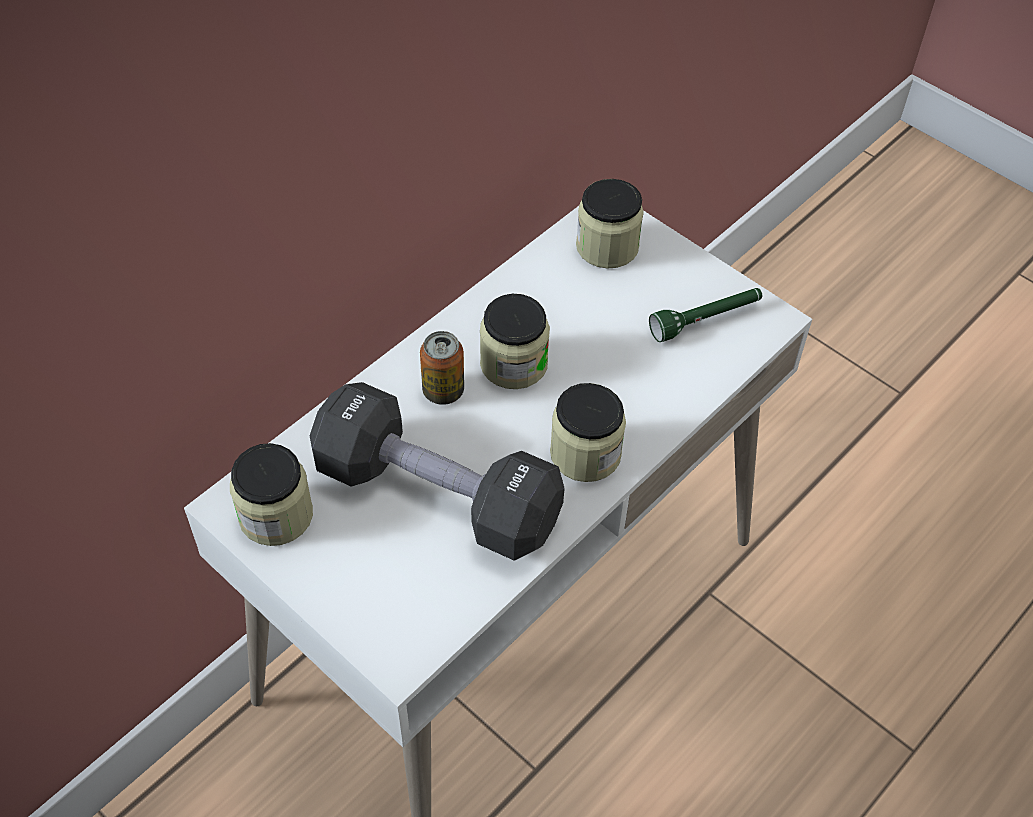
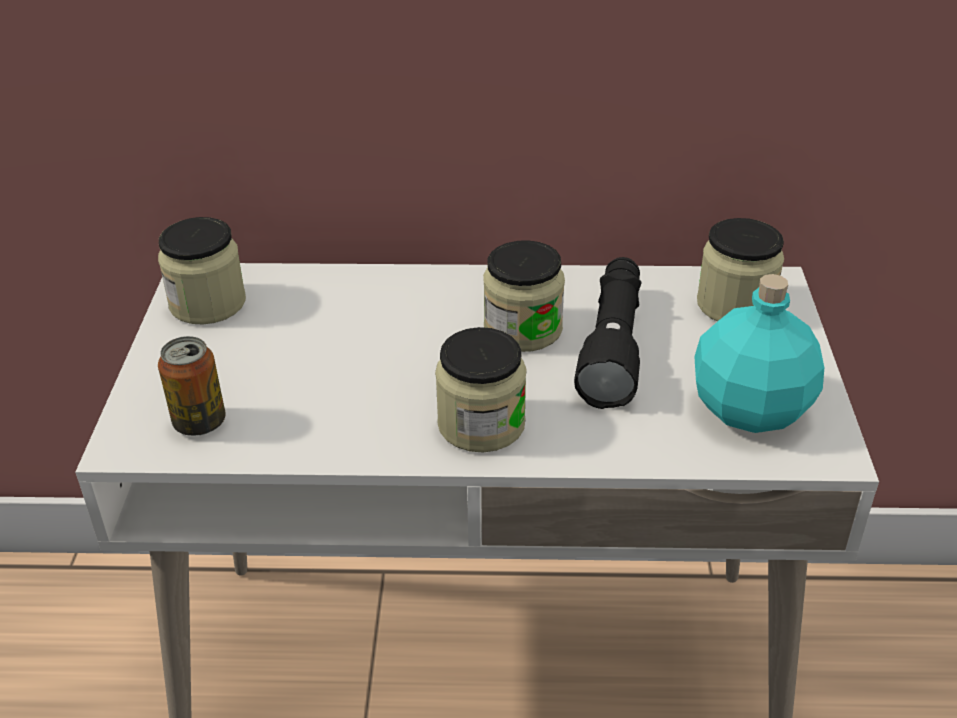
camera: 50 degrees right, 15 degrees down
black dumbbell [310,382,565,560] -> none
can [420,331,464,405] -> can moved to [158,336,226,436]
green flashlight [649,288,762,342] -> turquoise bottle [695,274,824,433]
none -> black flashlight [574,257,642,409]

